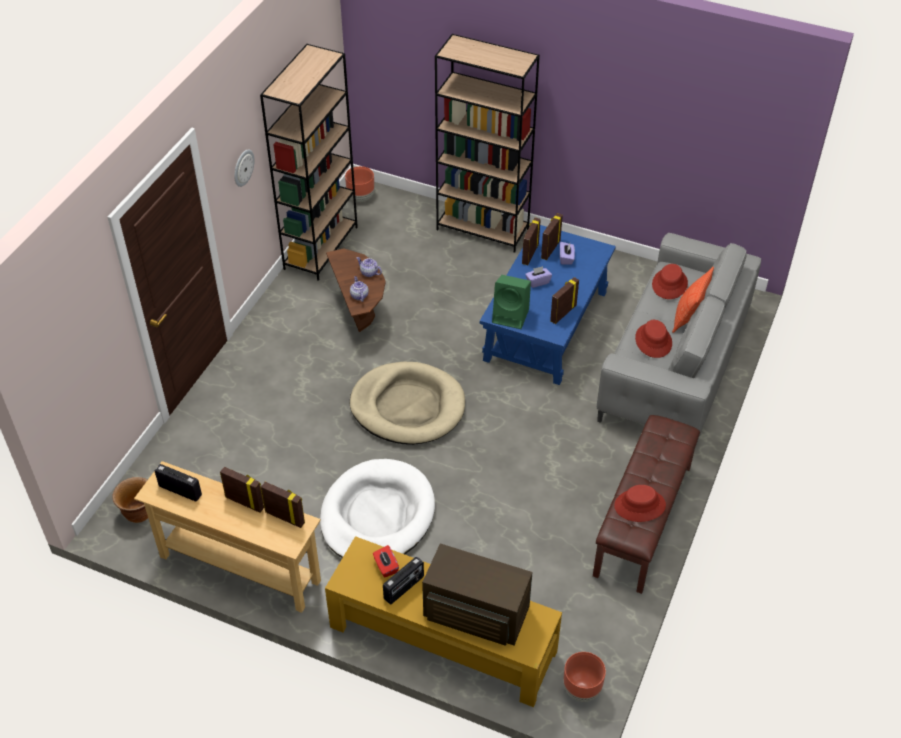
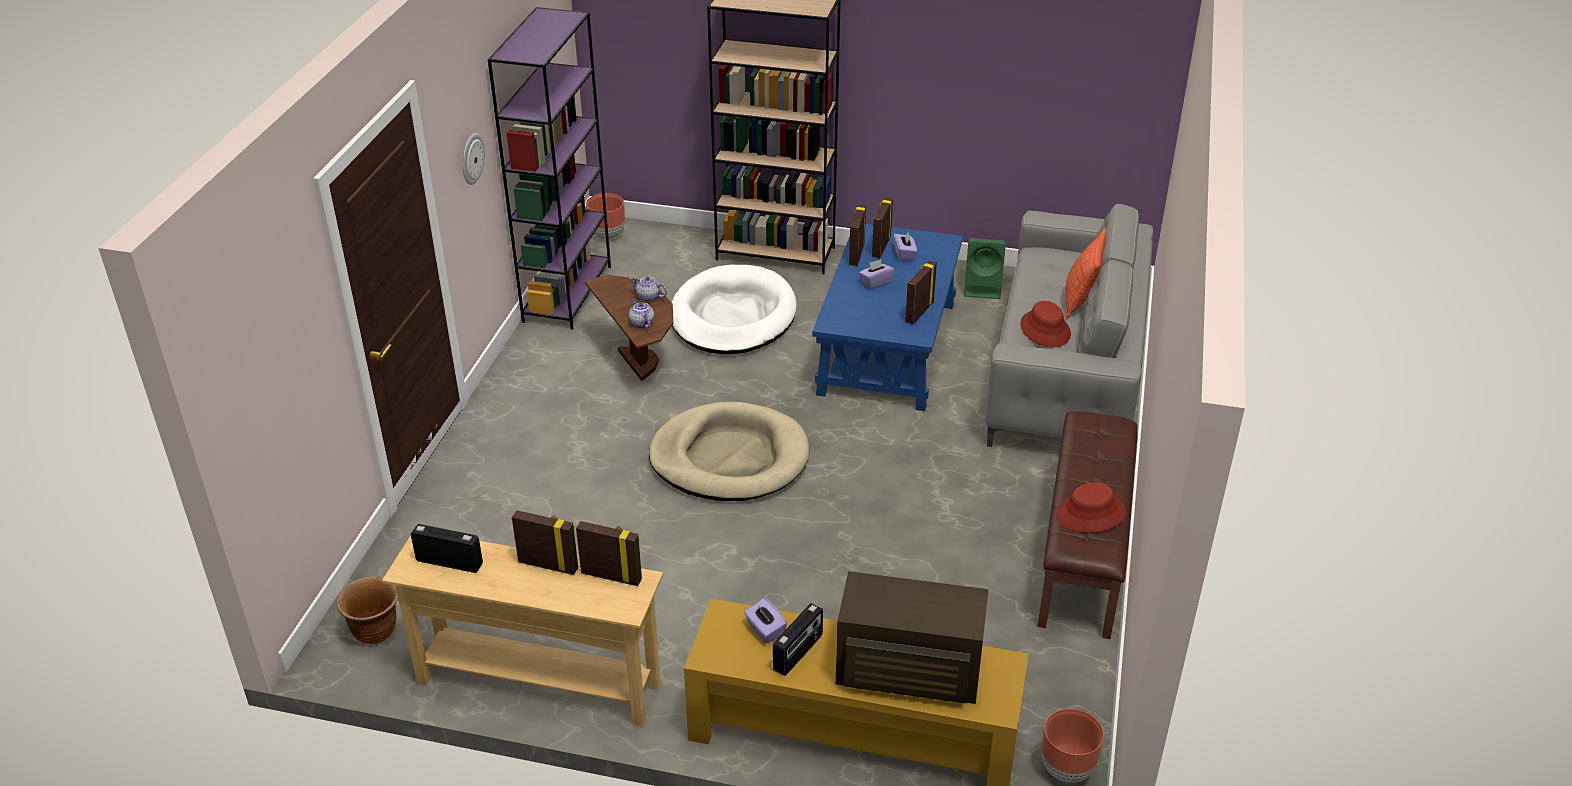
camera: 10 degrees left, 10 degrees down
beige bookcase [260,44,358,281] -> purple bookcase [488,7,611,330]
white dog bed [320,459,435,558] -> white dog bed moved to [671,265,797,354]
red tissue box [373,545,399,577] -> purple tissue box [744,598,787,643]
green speaker [492,275,531,329] -> green speaker moved to [964,238,1006,299]
red hat [652,264,688,299] -> none

